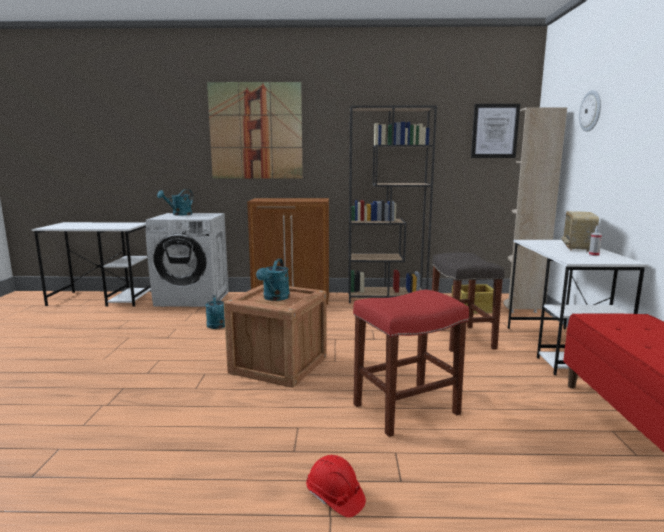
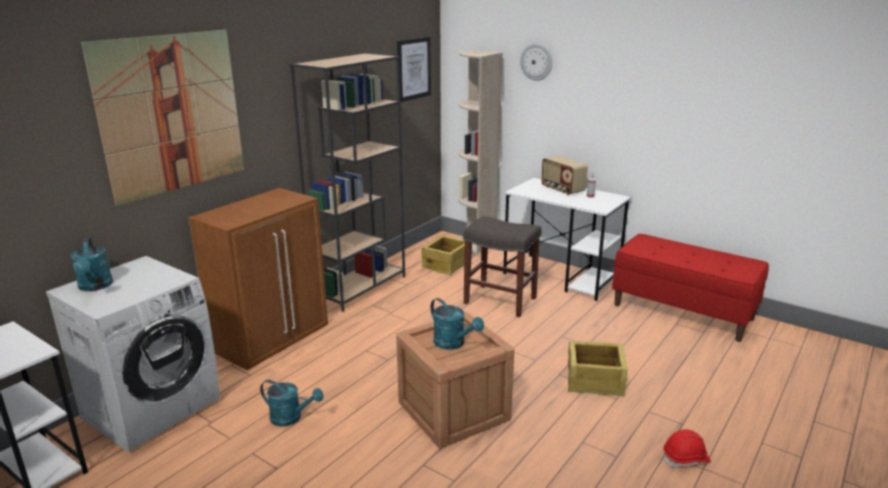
camera: 55 degrees left, 10 degrees up
red stool [353,290,469,437] -> crate [568,341,628,396]

